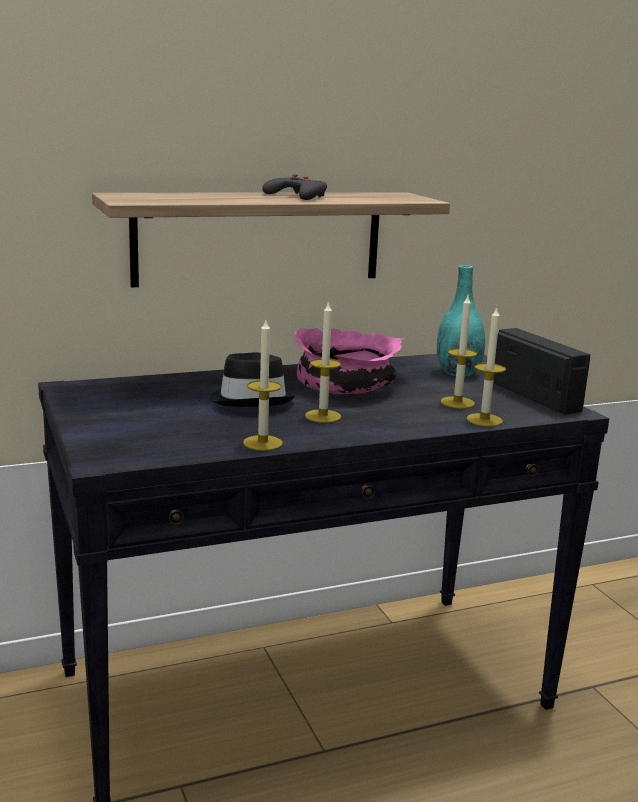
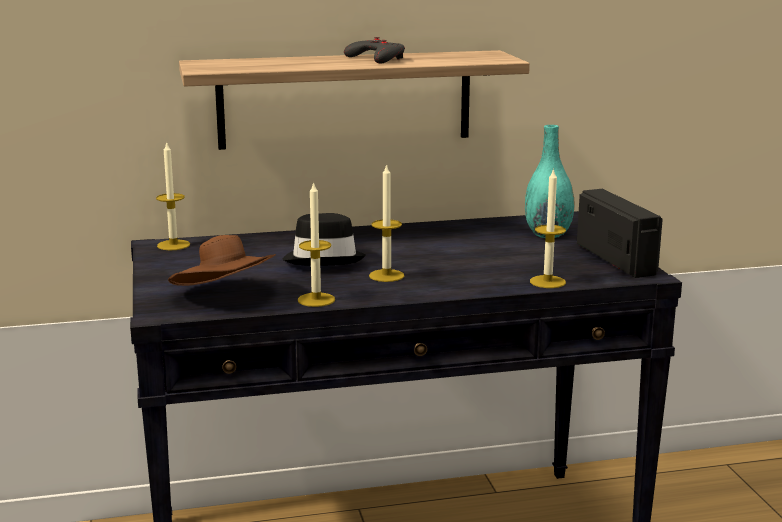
camera: 10 degrees right, 0 degrees up
pink bowl [295,328,403,394] -> none
candle [441,296,477,409] -> candle moved to [156,141,190,250]
none -> brown hat [168,235,276,286]

